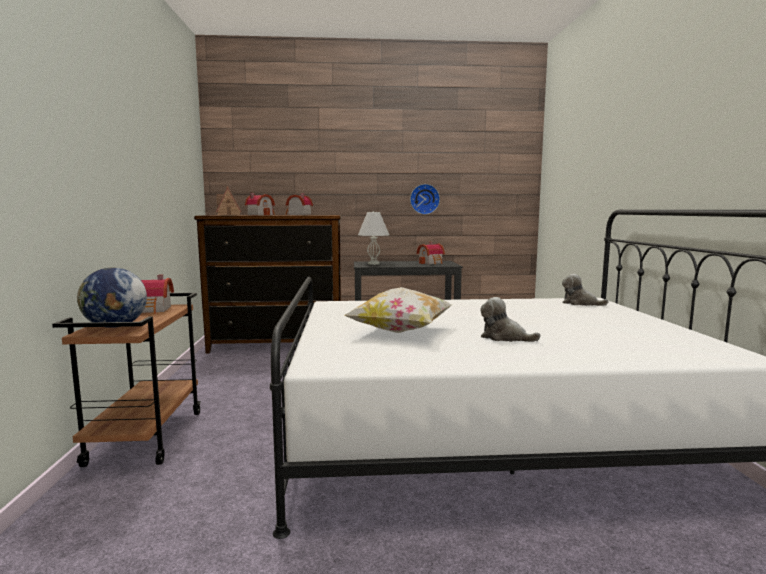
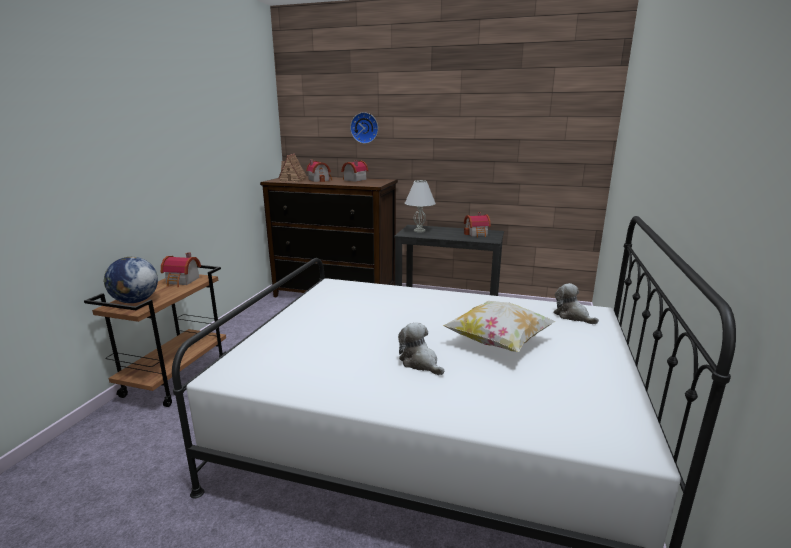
camera: 20 degrees right, 10 degrees up
pillow [345,287,452,333] -> pillow moved to [443,301,556,352]
wall clock [410,184,440,215] -> wall clock moved to [350,112,378,144]

